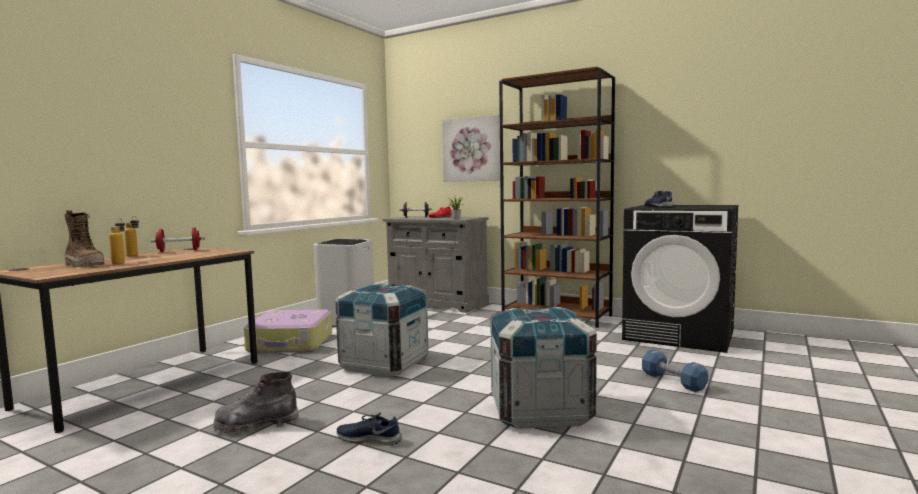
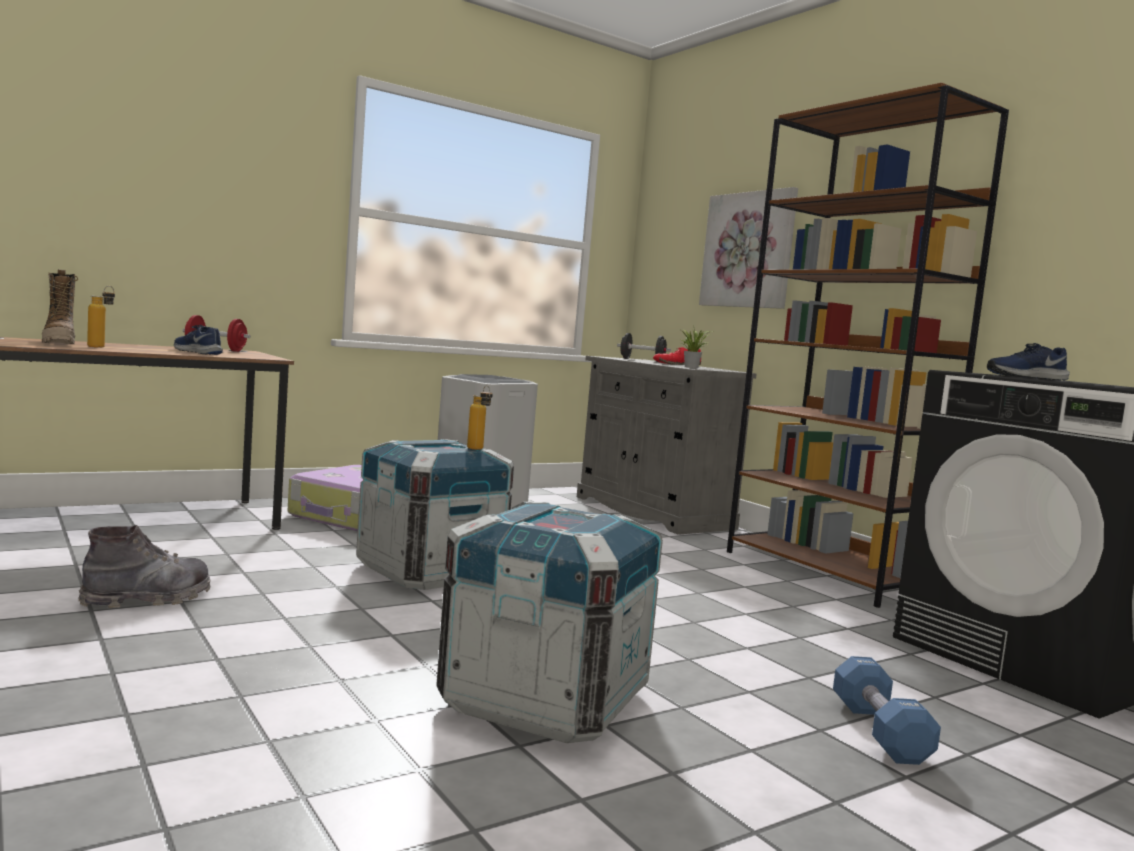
camera: 25 degrees right, 0 degrees up
bottle [124,216,139,256] -> bottle moved to [467,385,493,450]
grey boot [213,371,299,435] -> grey boot turned 135 degrees clockwise [78,525,211,608]
blue shoe [337,413,402,446] -> blue shoe moved to [174,325,223,355]

